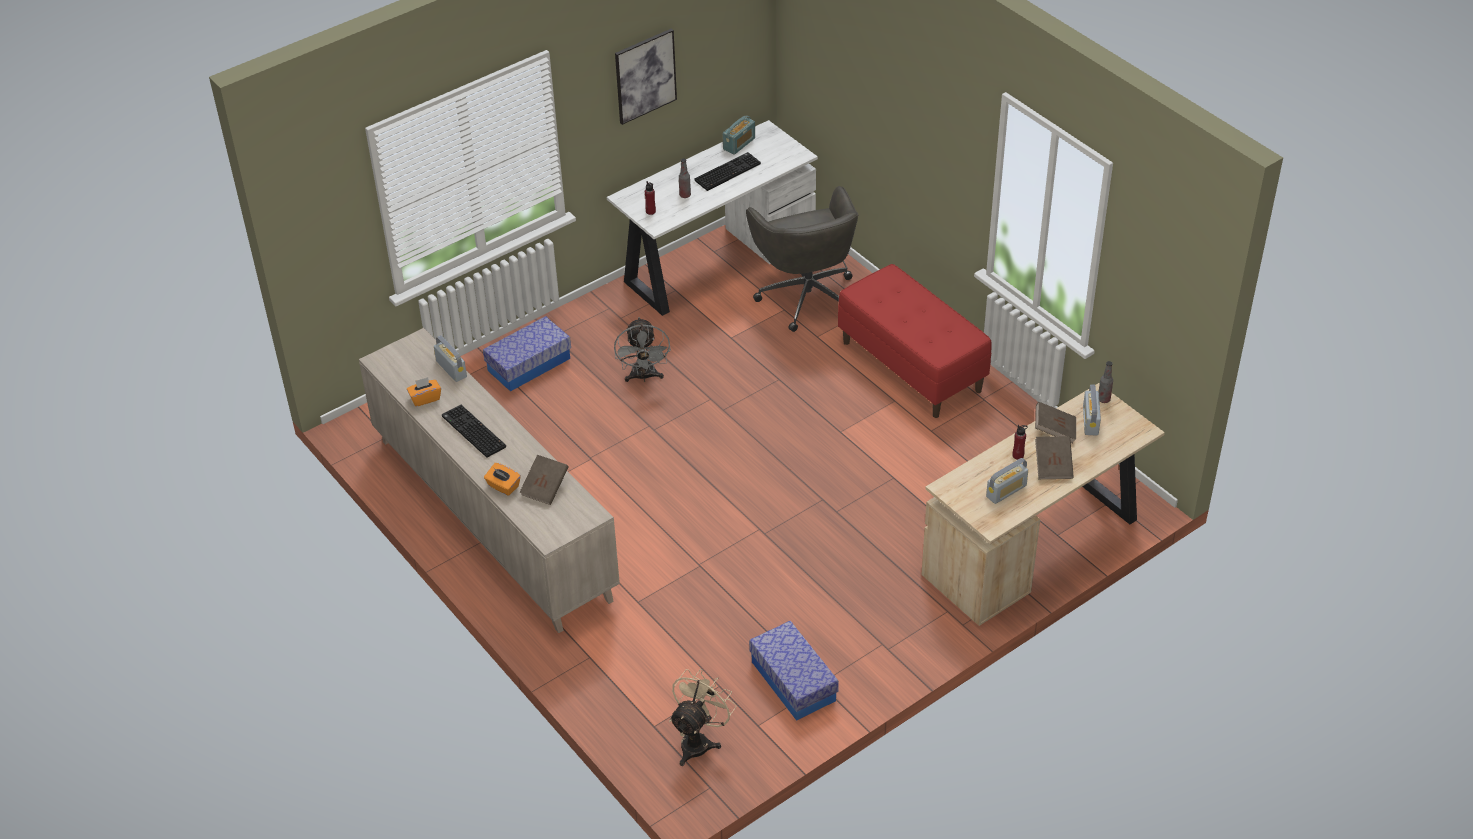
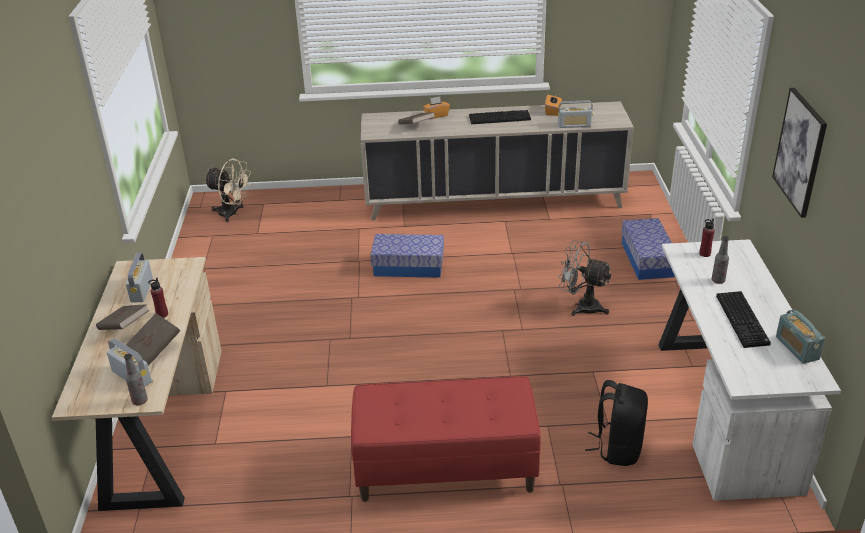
camera: 125 degrees right, 10 degrees down
beige fan [669,669,737,766] -> beige fan turned 45 degrees counterclockwise [204,159,251,222]
grey office chair [746,186,858,332] -> black backpack [585,380,648,466]
storage box [749,621,839,721] -> storage box moved to [370,234,444,278]

